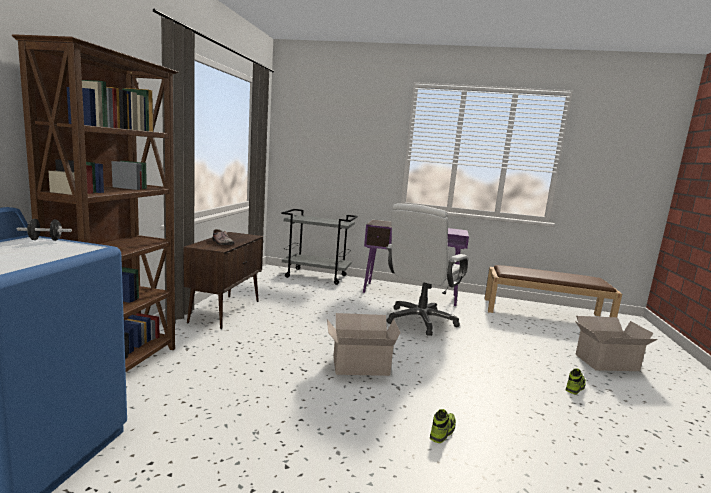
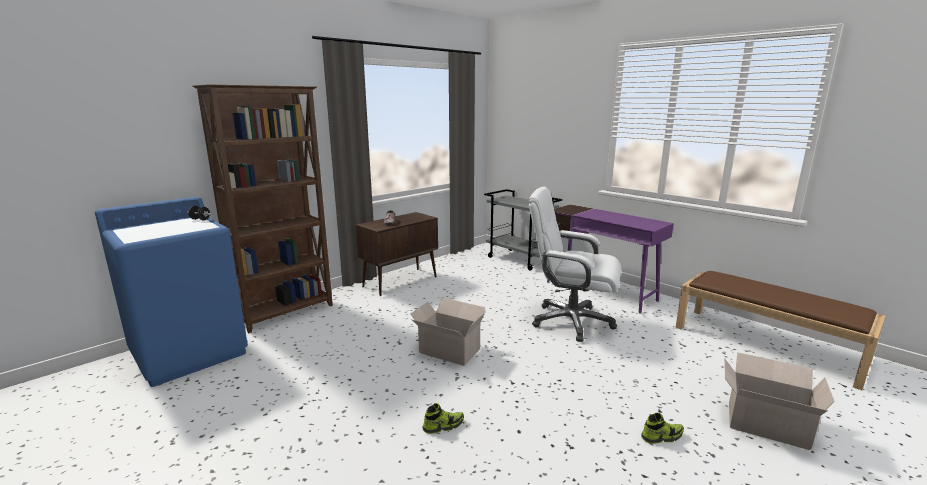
camera: 35 degrees right, 5 degrees up
white office chair [386,203,469,336] -> white office chair turned 45 degrees clockwise [529,187,621,342]

